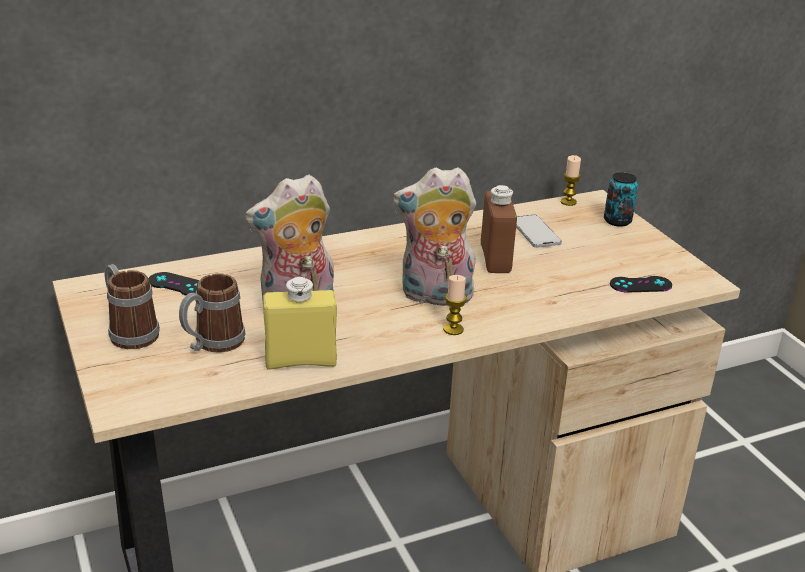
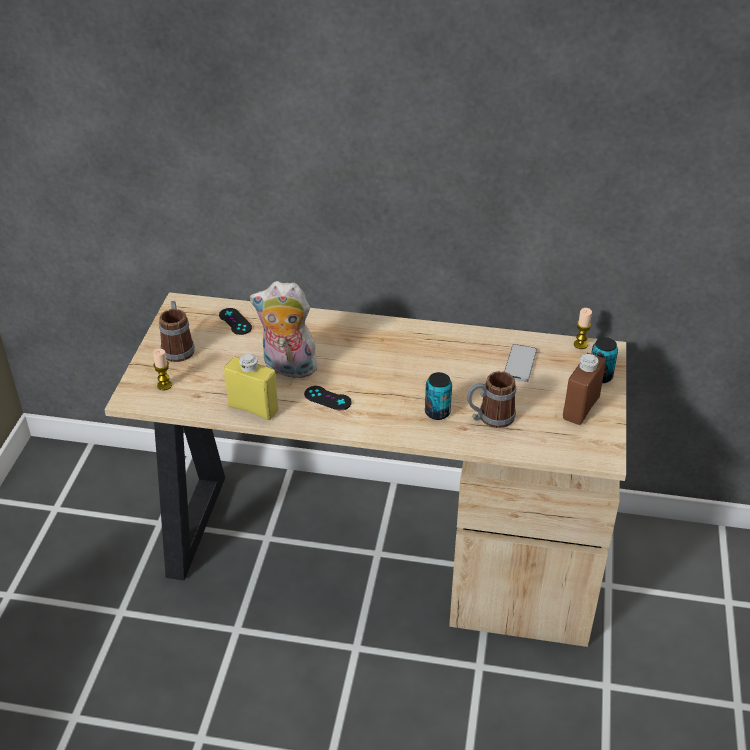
camera: 35 degrees right, 10 degrees up
mug [179,273,246,353] -> mug moved to [467,371,516,428]
plush toy [393,167,476,310] -> none
candle [443,275,466,335] -> candle moved to [153,349,172,390]
brown bottle [481,185,517,273] -> brown bottle moved to [563,353,606,425]
black game controller [610,276,672,293] -> black game controller moved to [304,386,352,410]
none -> can [425,372,452,420]

